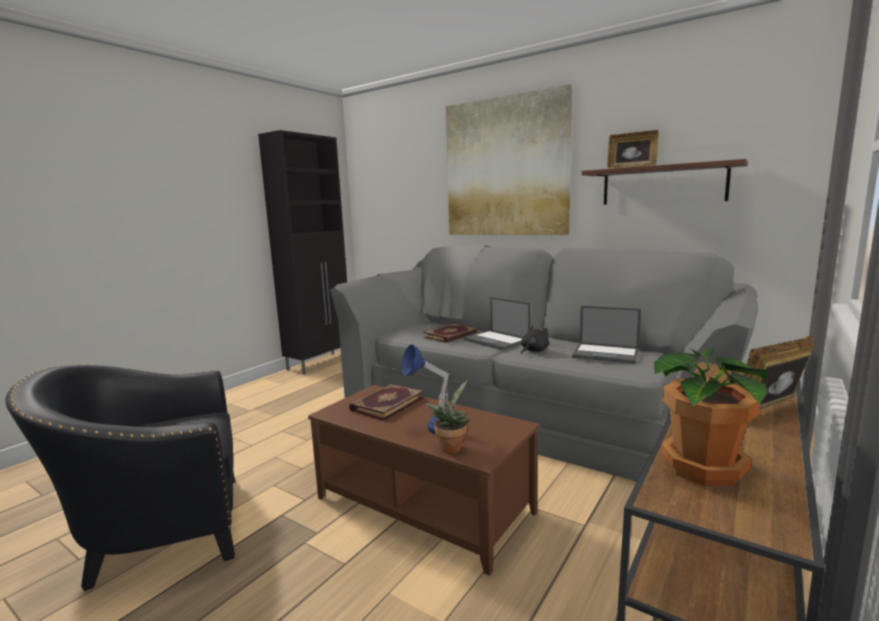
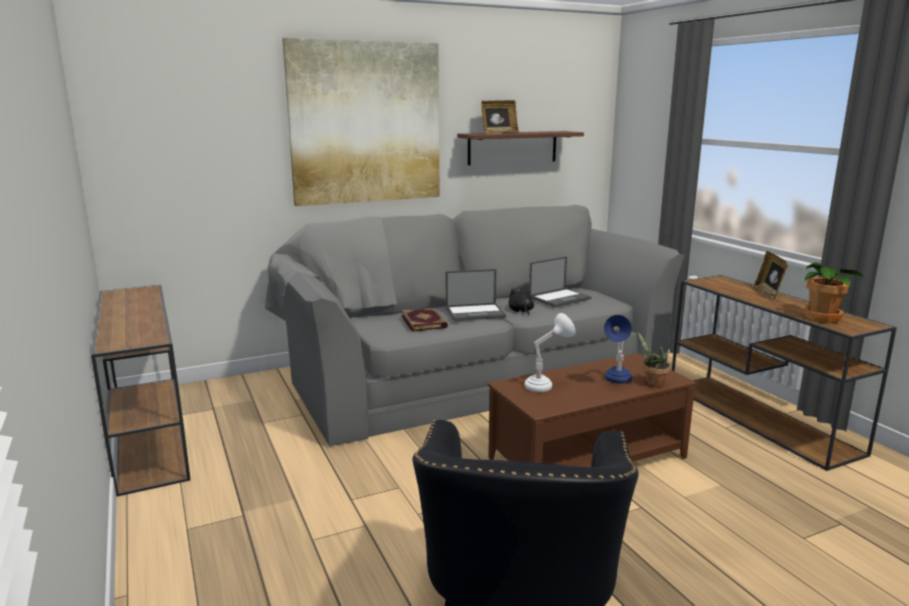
camera: 60 degrees left, 5 degrees up
black cabinet [258,130,347,375] -> brown console table [91,285,191,496]
book [349,384,424,421] -> white table lamp [525,313,576,392]

